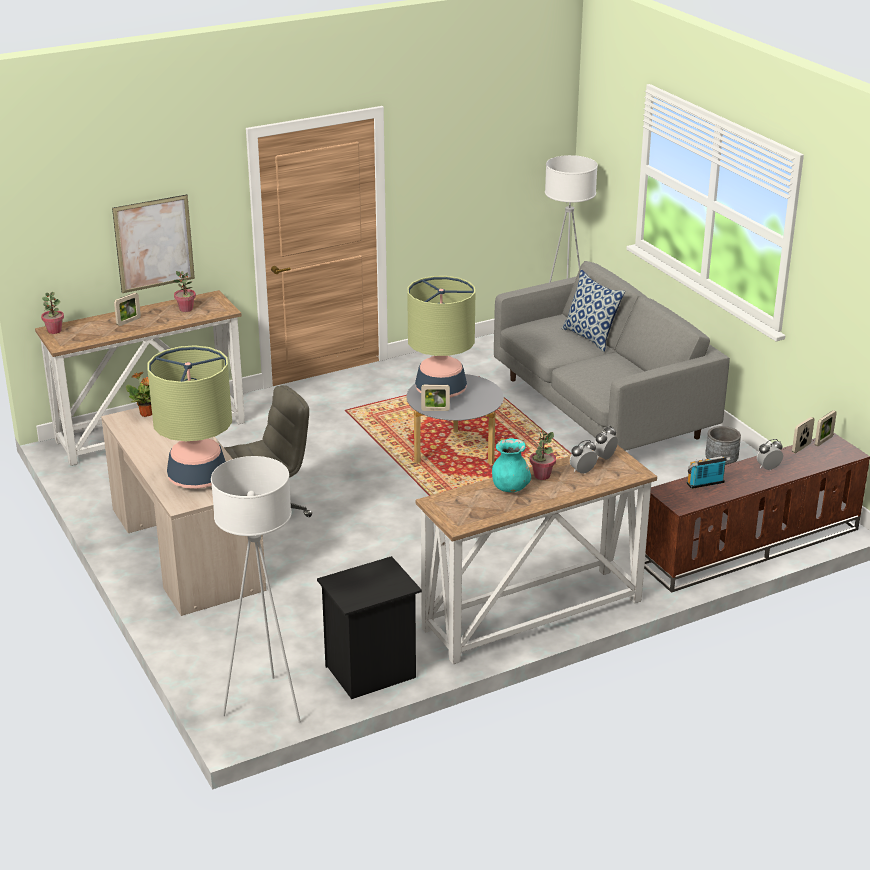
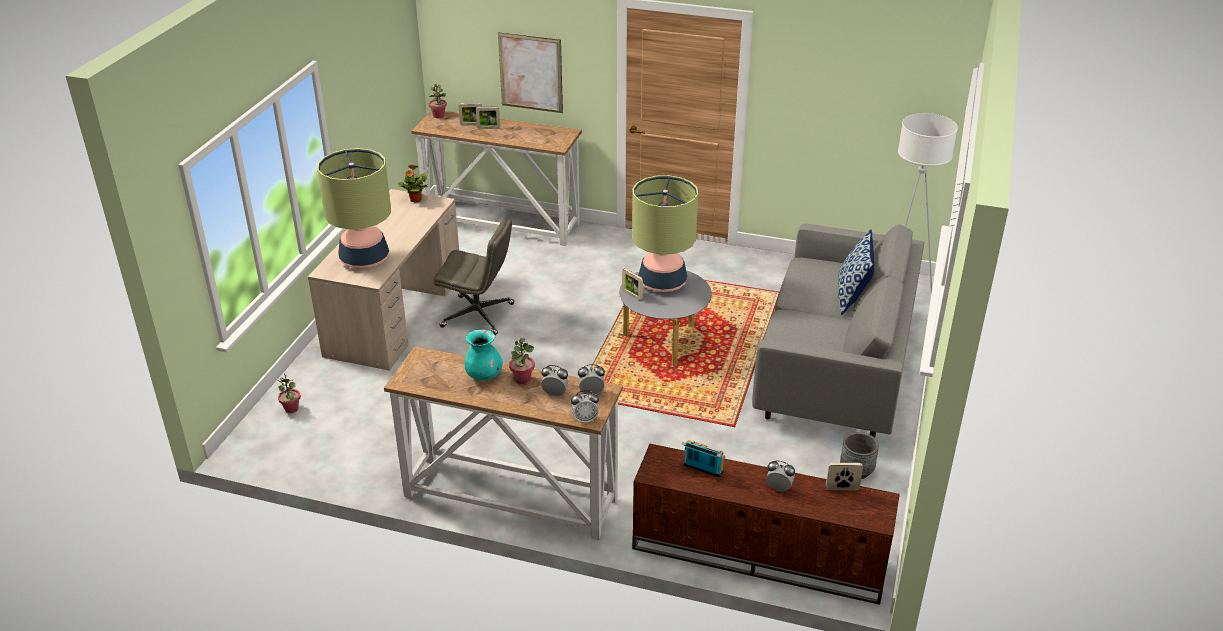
camera: 45 degrees right, 5 degrees up
potted plant [173,271,196,312] -> potted plant moved to [278,373,301,413]
white floor lamp [211,456,301,723] -> none
black nightstand [317,556,422,699] -> none
picture frame [815,410,837,446] -> picture frame moved to [459,103,482,126]
none -> alarm clock [571,390,599,423]

